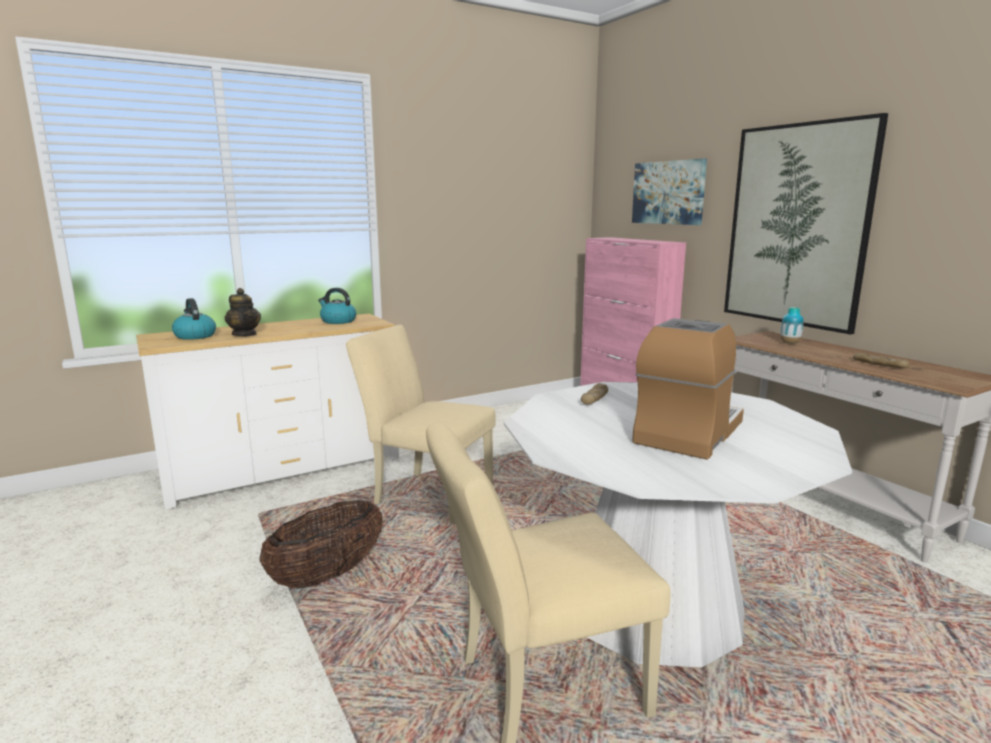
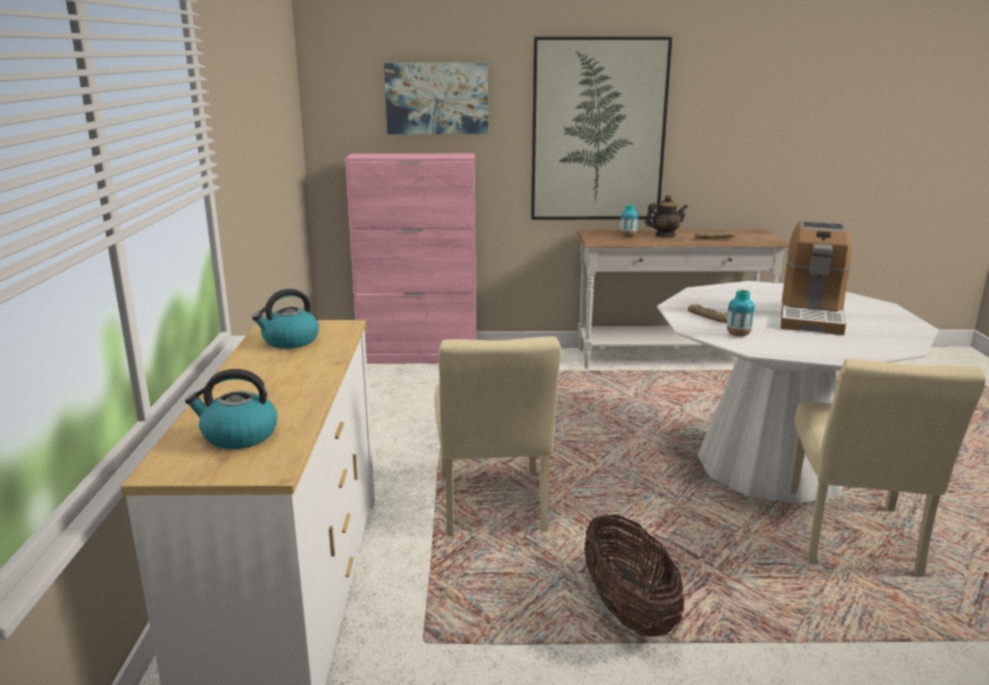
camera: 60 degrees left, 5 degrees up
teapot [225,288,261,336] -> teapot moved to [645,195,688,237]
beige chair [346,325,495,524] -> beige chair turned 60 degrees counterclockwise [435,337,561,536]
coffee machine [632,318,744,460] -> coffee machine turned 135 degrees counterclockwise [781,221,852,335]
none -> vase [727,290,754,337]

